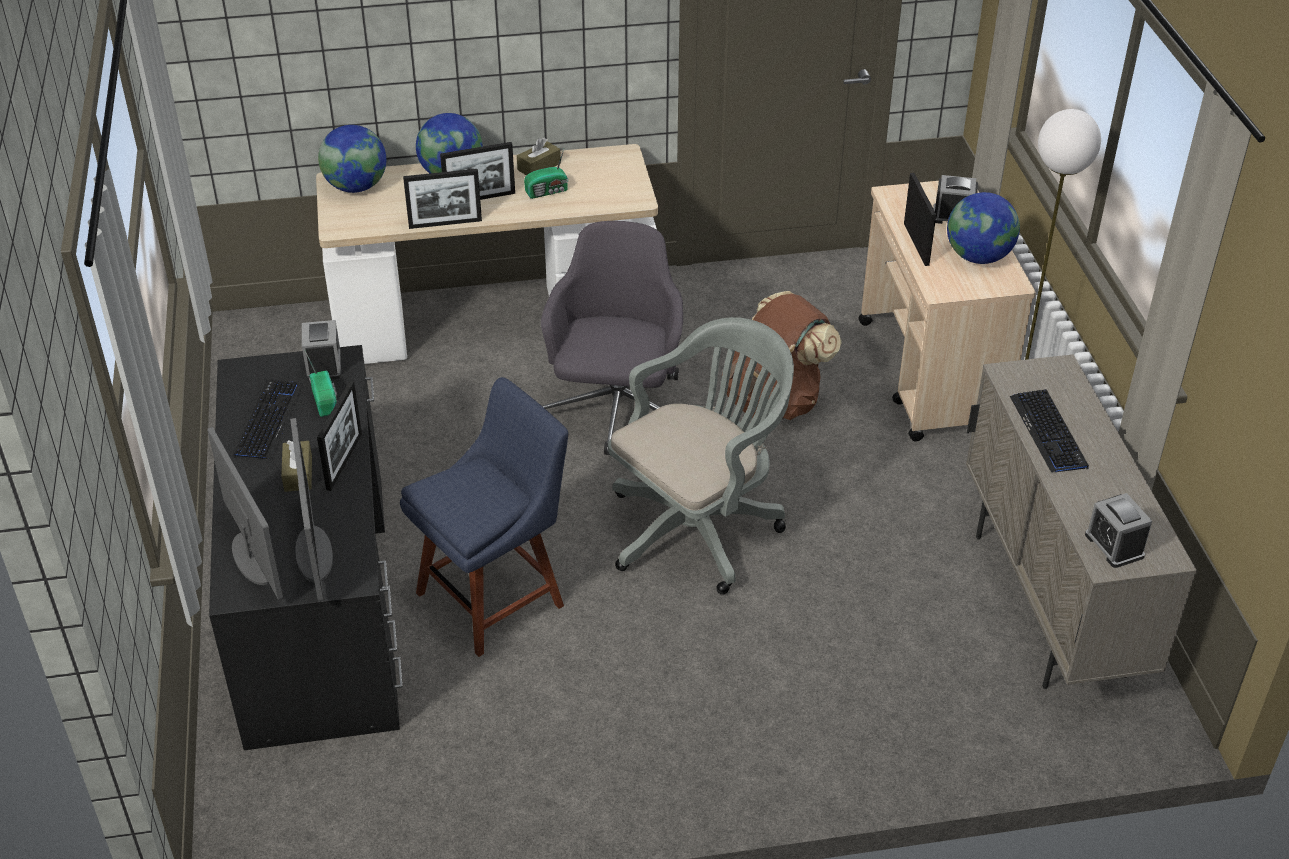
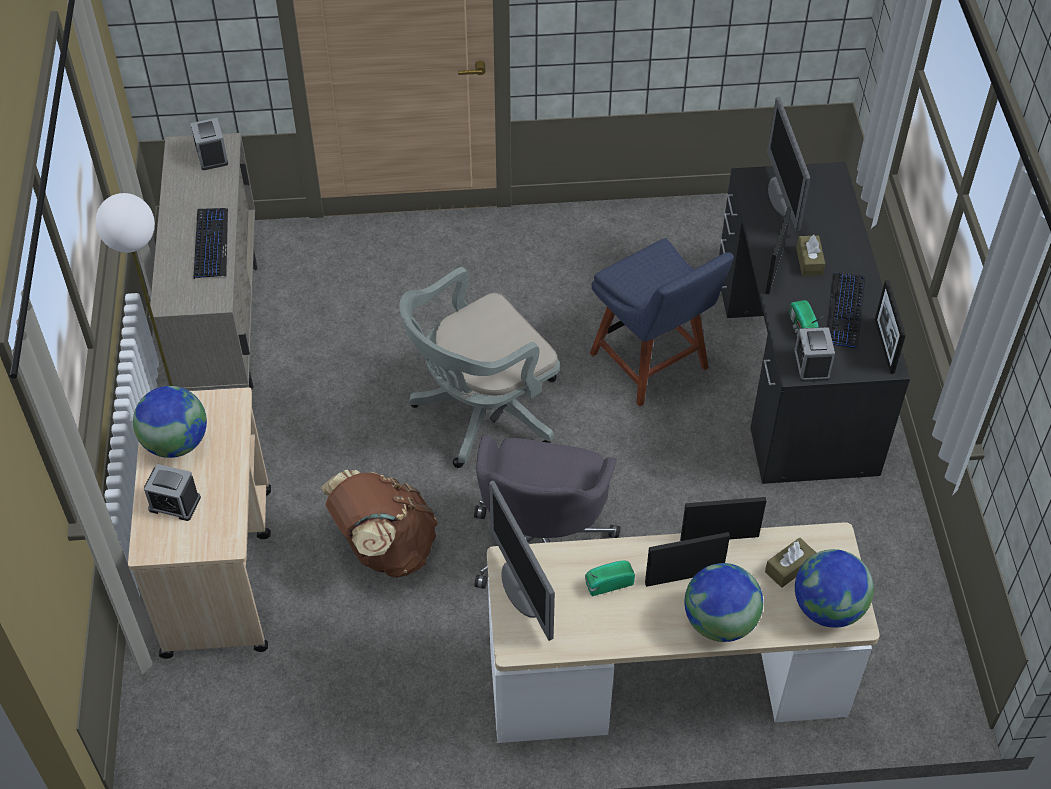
camera: 175 degrees left, 10 degrees up
monitor [207,427,284,600] -> monitor moved to [489,480,555,641]
blue chair [400,377,568,657] -> blue chair turned 90 degrees counterclockwise [590,238,734,407]
brown tissue box [517,137,561,176] -> brown tissue box moved to [765,537,816,588]
picture frame [904,173,936,266] -> picture frame moved to [875,280,906,374]

